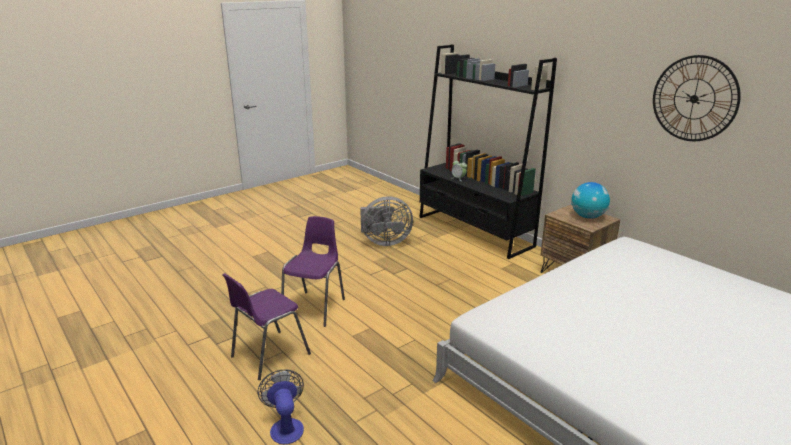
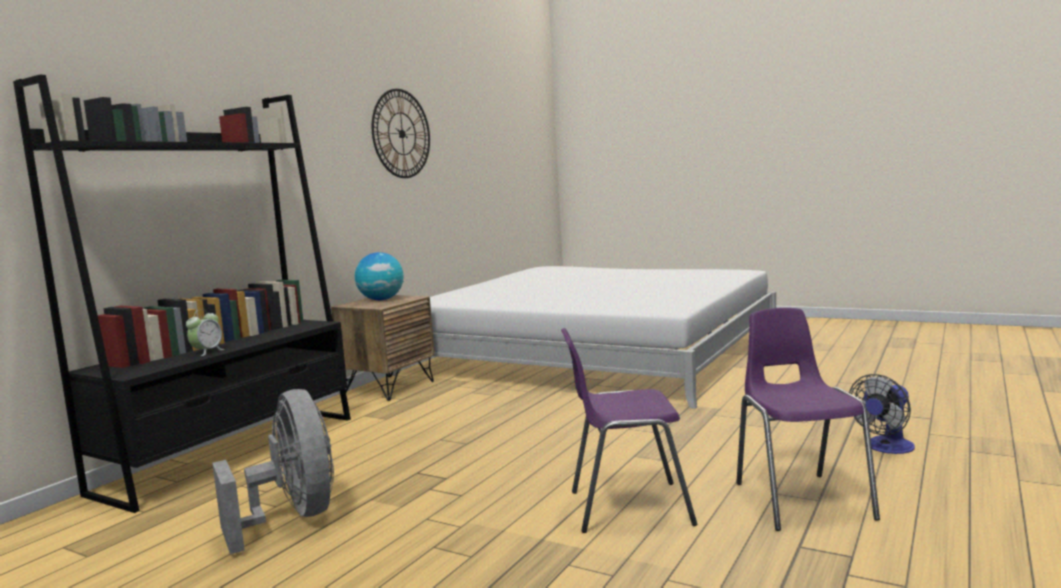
camera: 110 degrees left, 15 degrees down
purple chair [222,273,311,380] -> purple chair turned 120 degrees counterclockwise [736,308,880,531]

